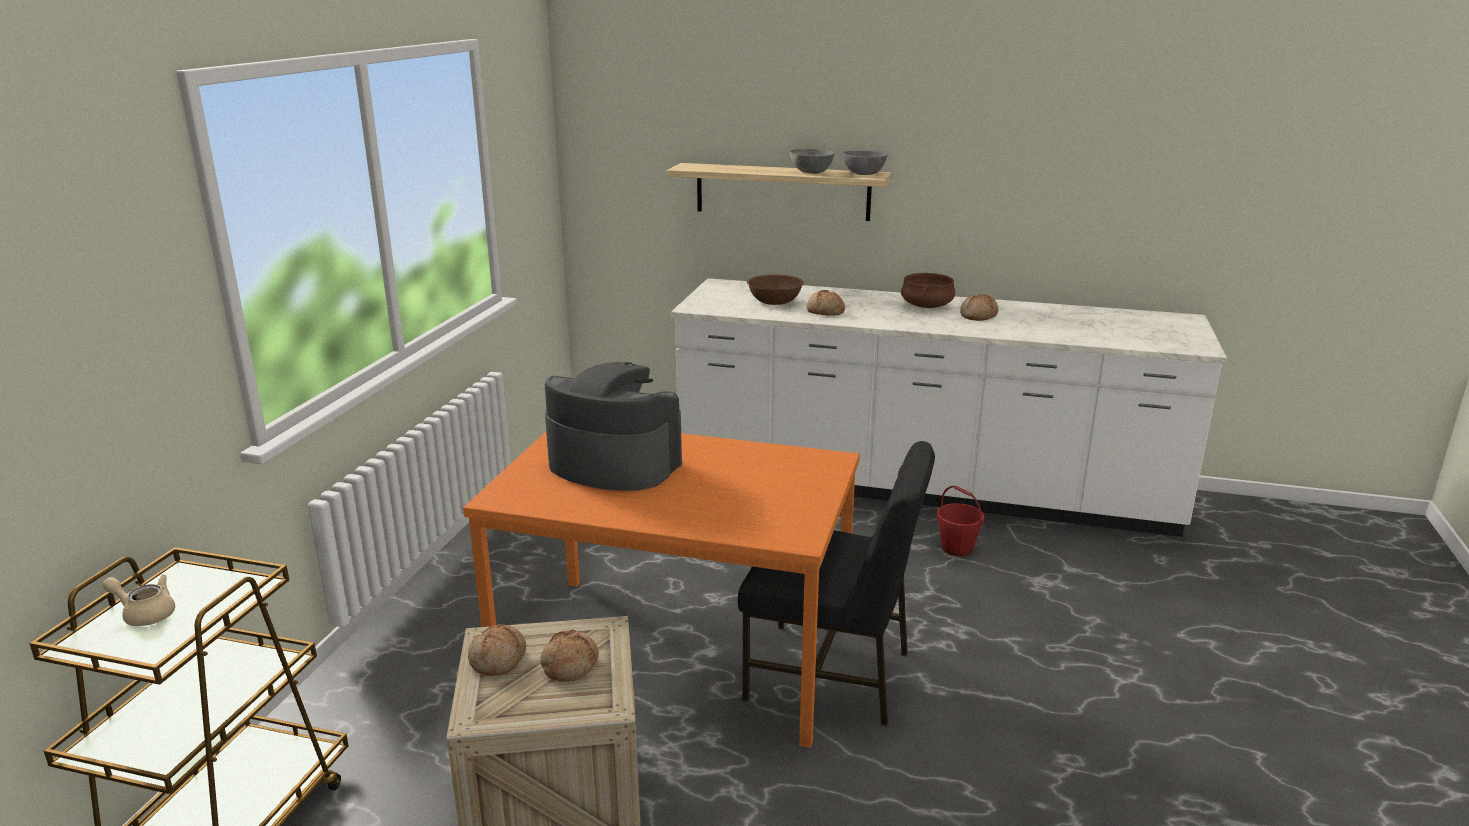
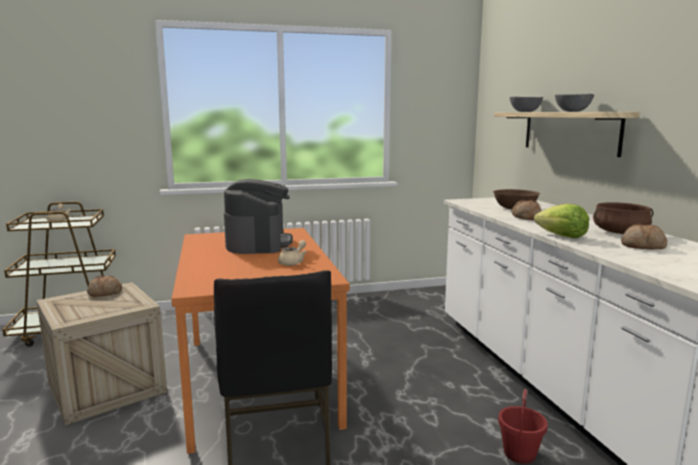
camera: 60 degrees right, 10 degrees down
bread [541,630,599,682] -> none
grey bowl [843,151,887,175] -> grey bowl moved to [510,97,543,112]
none -> beige teapot [278,240,307,266]
none -> lettuce [534,204,589,238]

